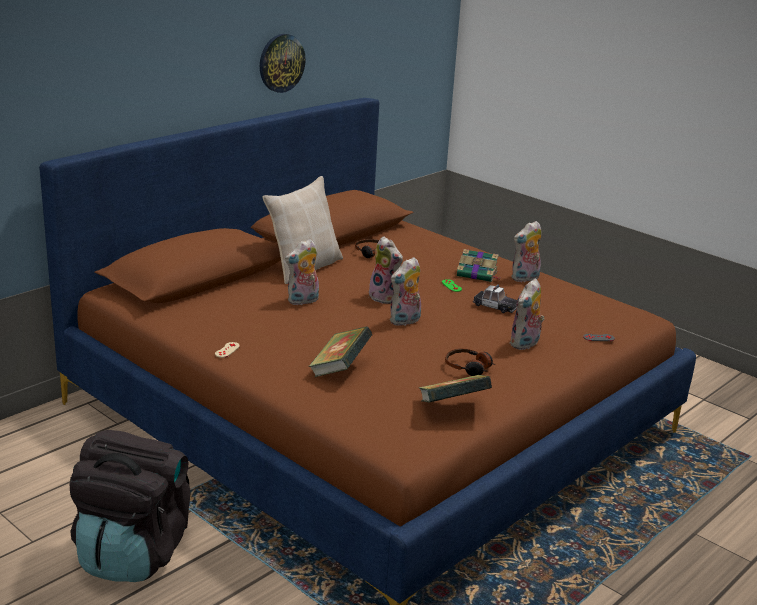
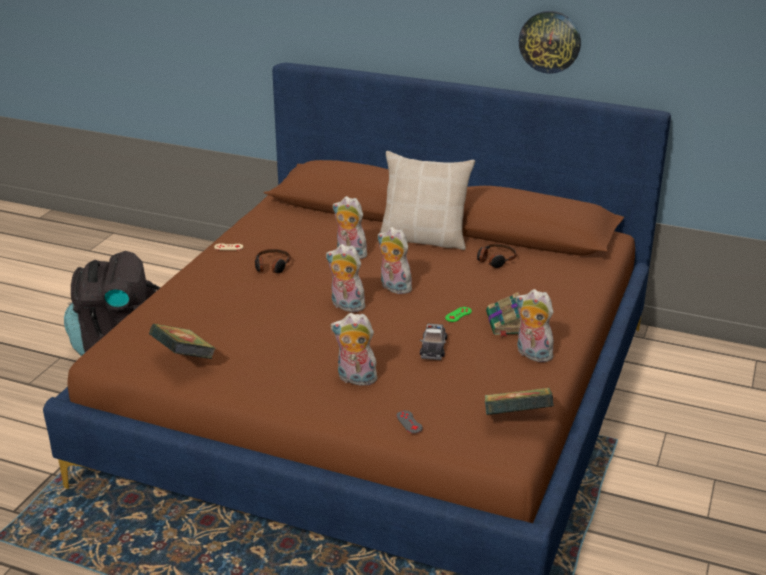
camera: 70 degrees right, 5 degrees up
book [308,327,372,377] -> book moved to [485,388,554,415]
plush toy [369,236,403,304] -> plush toy turned 105 degrees clockwise [378,227,412,294]
headphones [445,349,495,376] -> headphones moved to [255,249,290,273]

